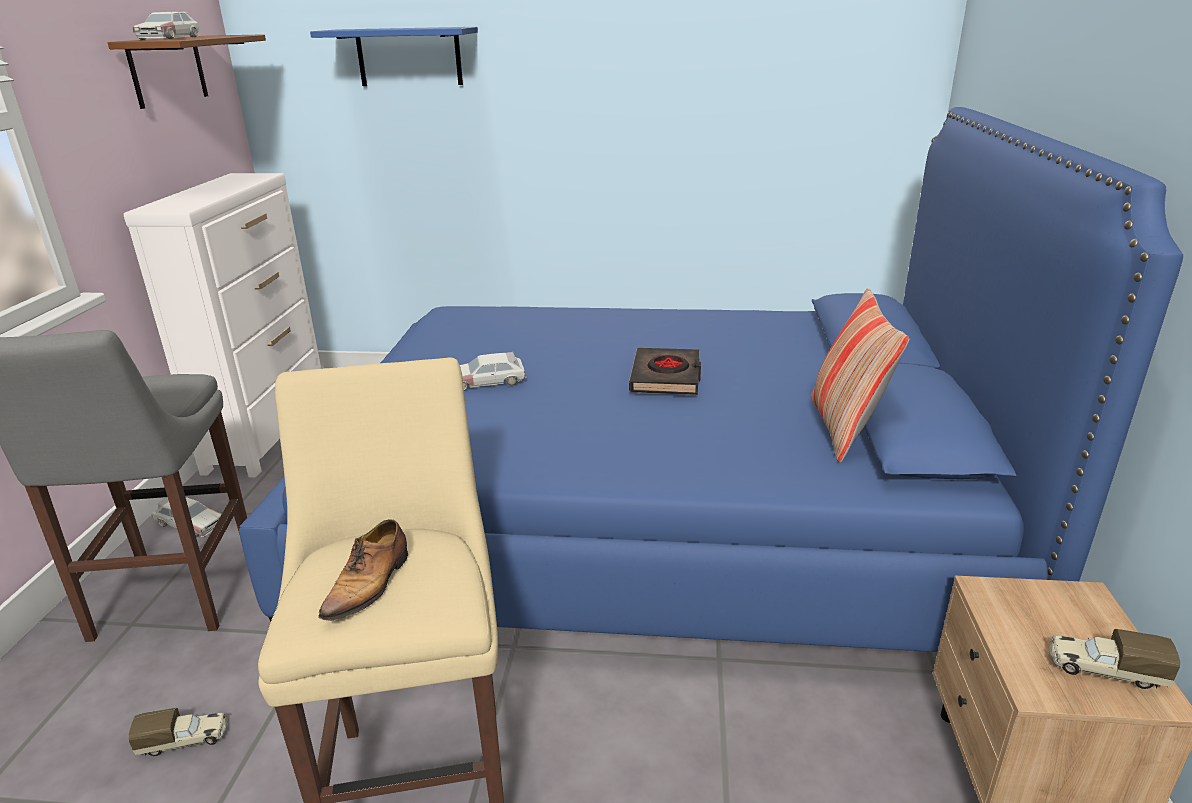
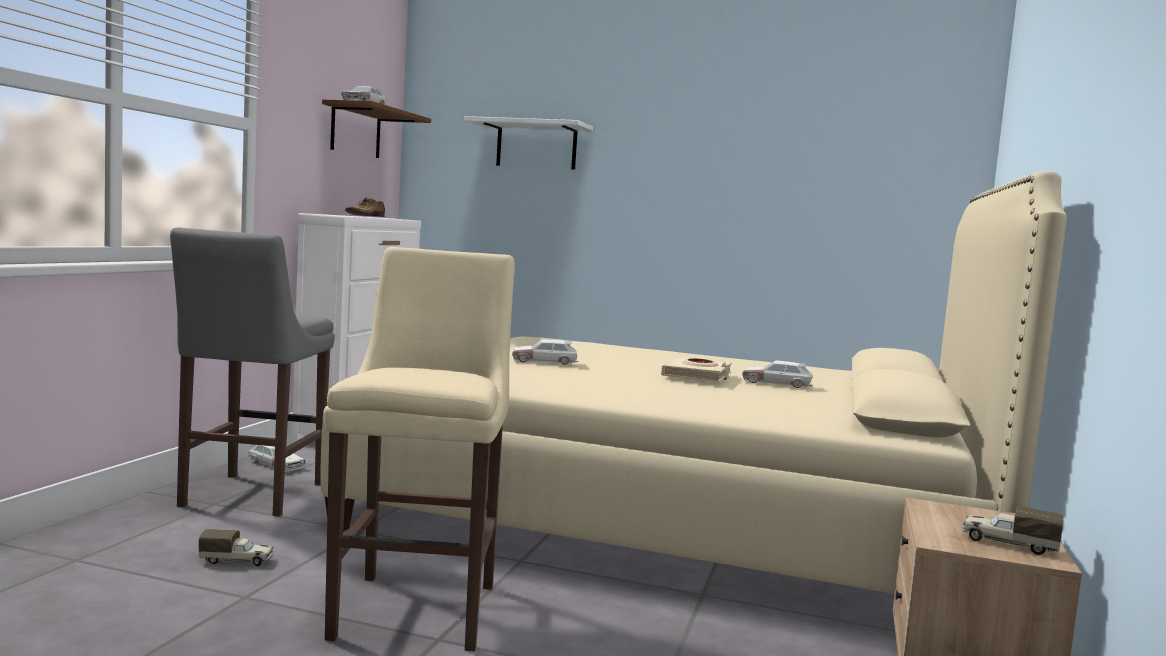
camera: 10 degrees right, 20 degrees down
blue bed [239,107,1183,652] -> beige bed [320,171,1067,594]
blue shelf [310,27,478,86] -> white shelf [465,116,593,170]
shoe [318,519,408,628] -> shoe moved to [345,197,385,217]
black book [629,348,701,395] -> beige book [661,357,732,383]
pillow [810,288,909,463] -> none
none -> toy car [742,361,813,388]

